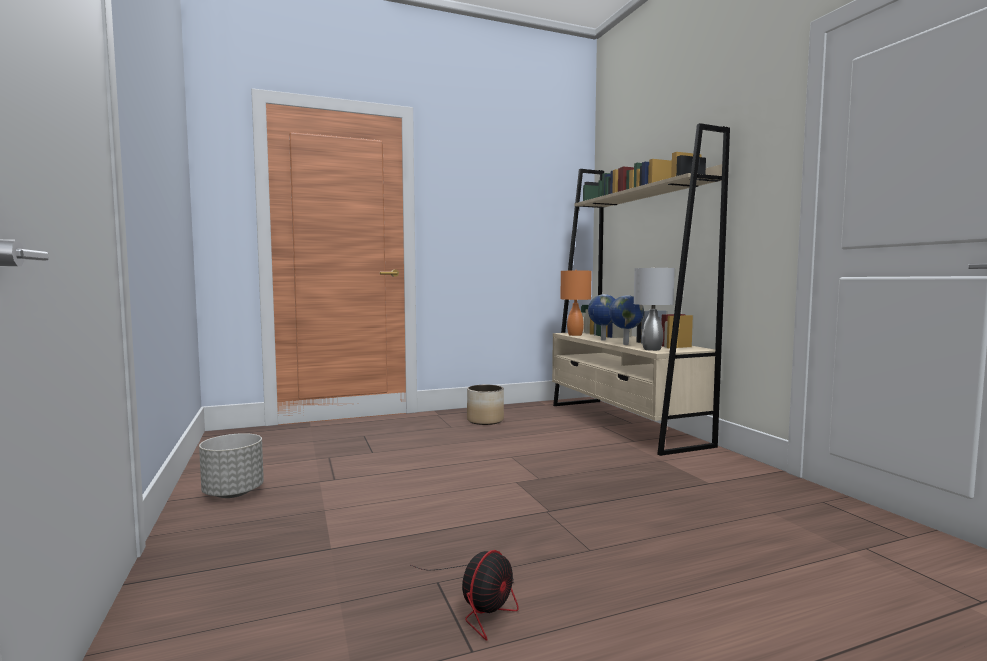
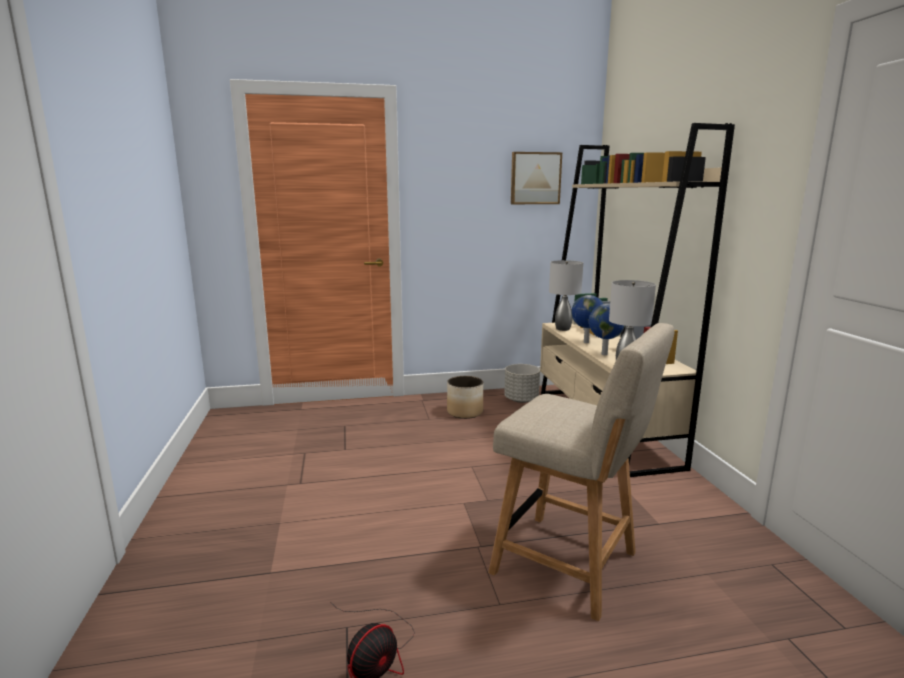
camera: 10 degrees right, 10 degrees up
grey planter [199,433,264,498] -> grey planter moved to [504,364,540,403]
orange table lamp [560,270,592,336] -> grey table lamp [549,260,583,331]
none -> beige chair [488,323,675,621]
none -> picture [511,152,562,204]

